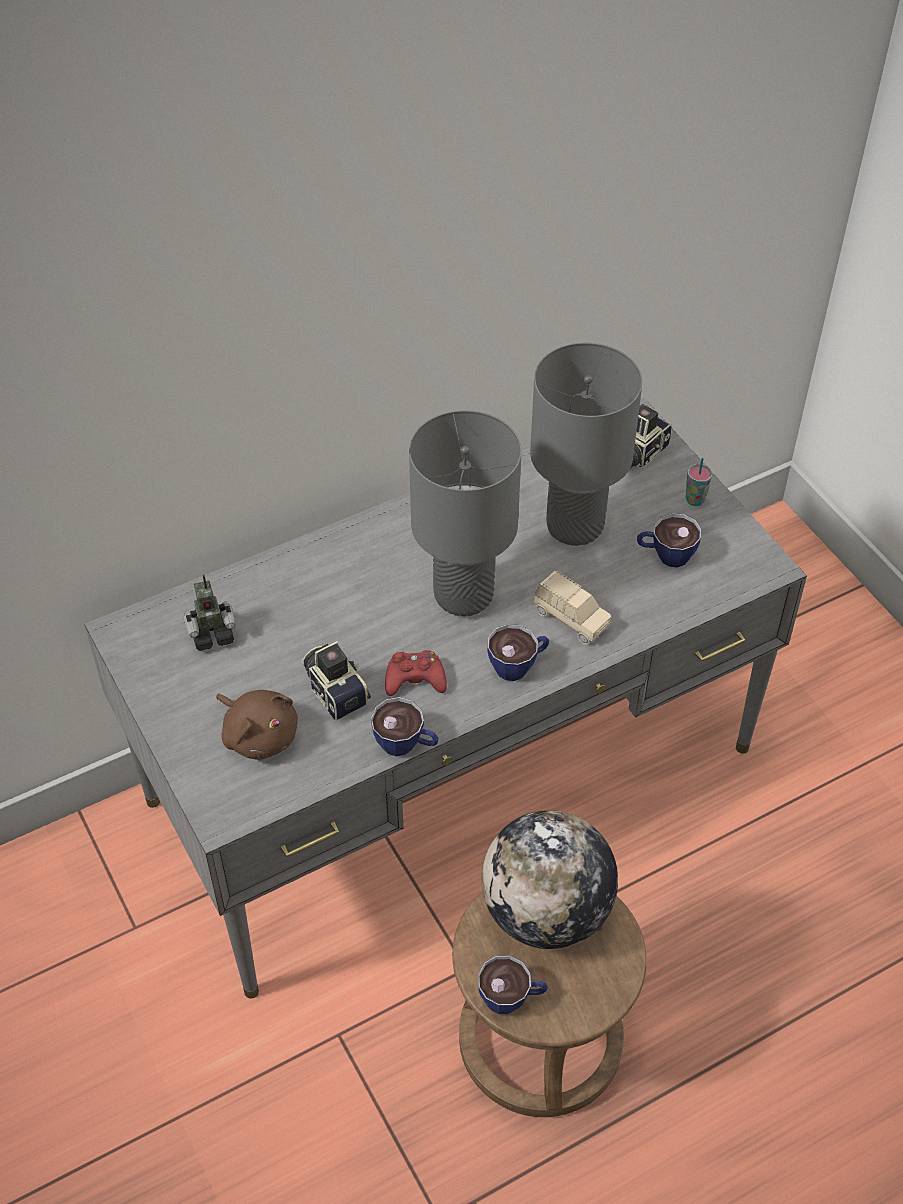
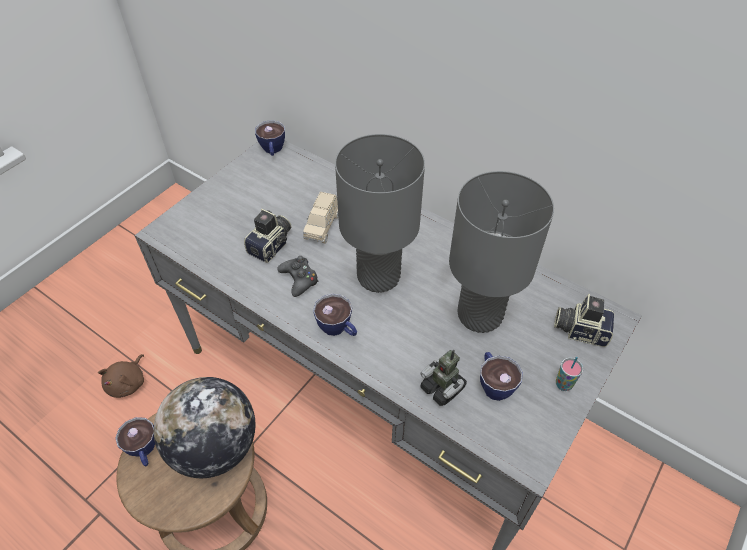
camera: 65 degrees right, 0 degrees up
toy robot [184,574,236,651] -> toy robot moved to [420,350,467,406]
brown plush toy [216,690,298,760] -> brown plush toy moved to [98,354,144,398]
cup [371,697,439,756] -> cup moved to [255,120,285,156]
red game controller [385,650,447,696] -> black game controller [277,256,318,297]
beige toy car [534,571,612,645] -> beige toy car moved to [303,192,338,244]

